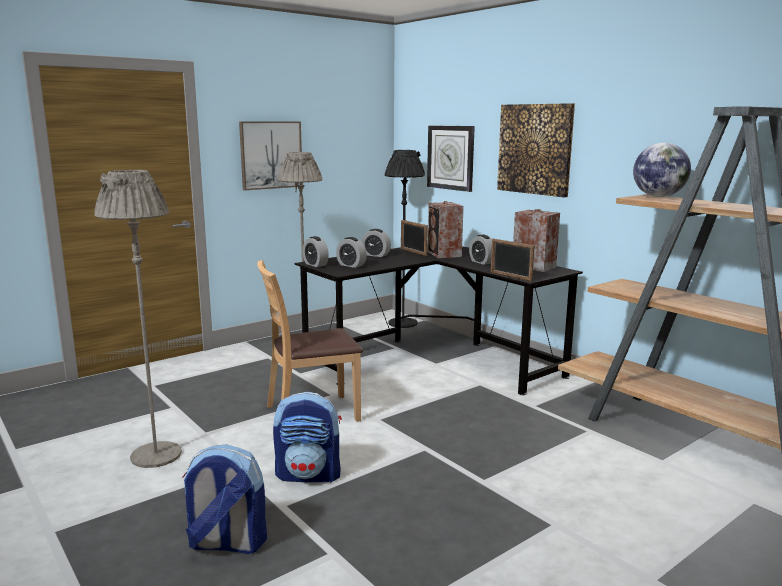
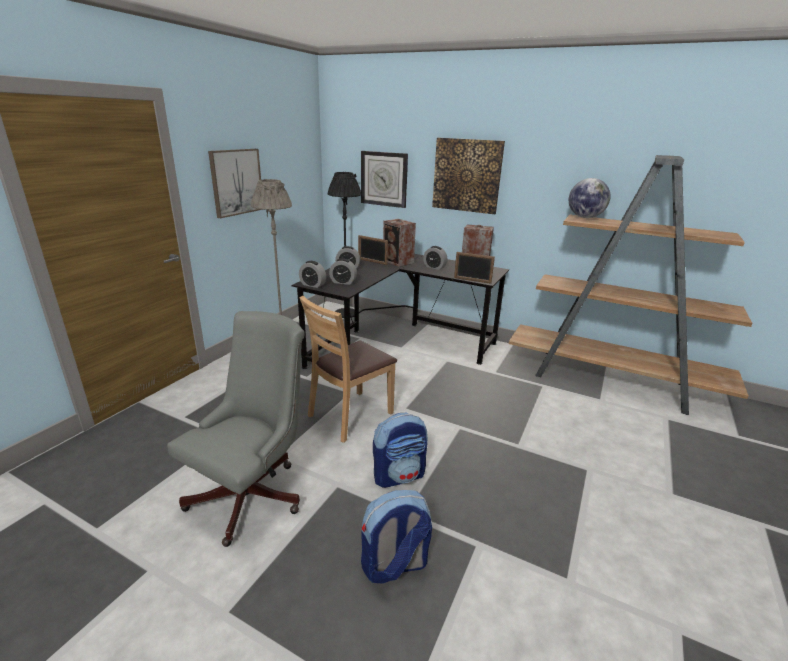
camera: 25 degrees left, 10 degrees up
grey floor lamp [94,170,182,468] -> grey office chair [167,311,305,547]

